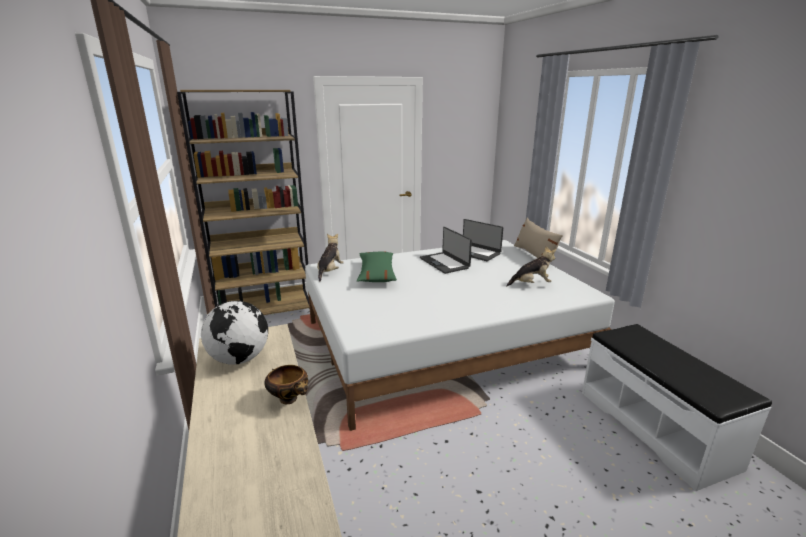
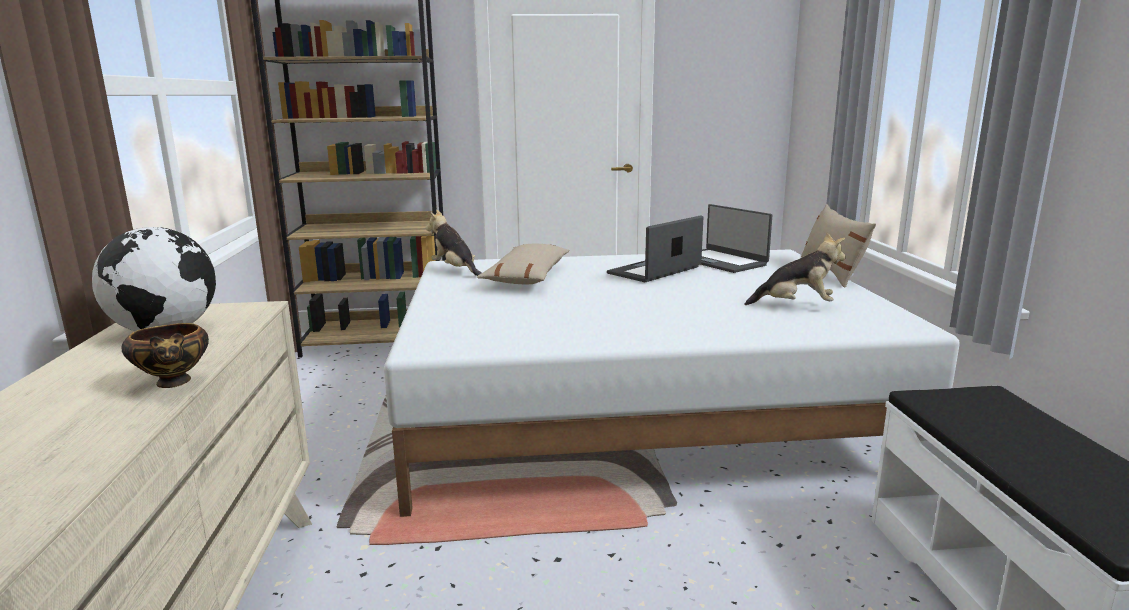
camera: 15 degrees right, 5 degrees down
plush toy [317,234,344,281] -> plush toy turned 75 degrees counterclockwise [426,210,481,276]
green pillow [357,251,397,282] -> beige pillow [477,244,570,285]
laptop [420,227,472,274] -> laptop turned 60 degrees clockwise [607,215,703,282]

